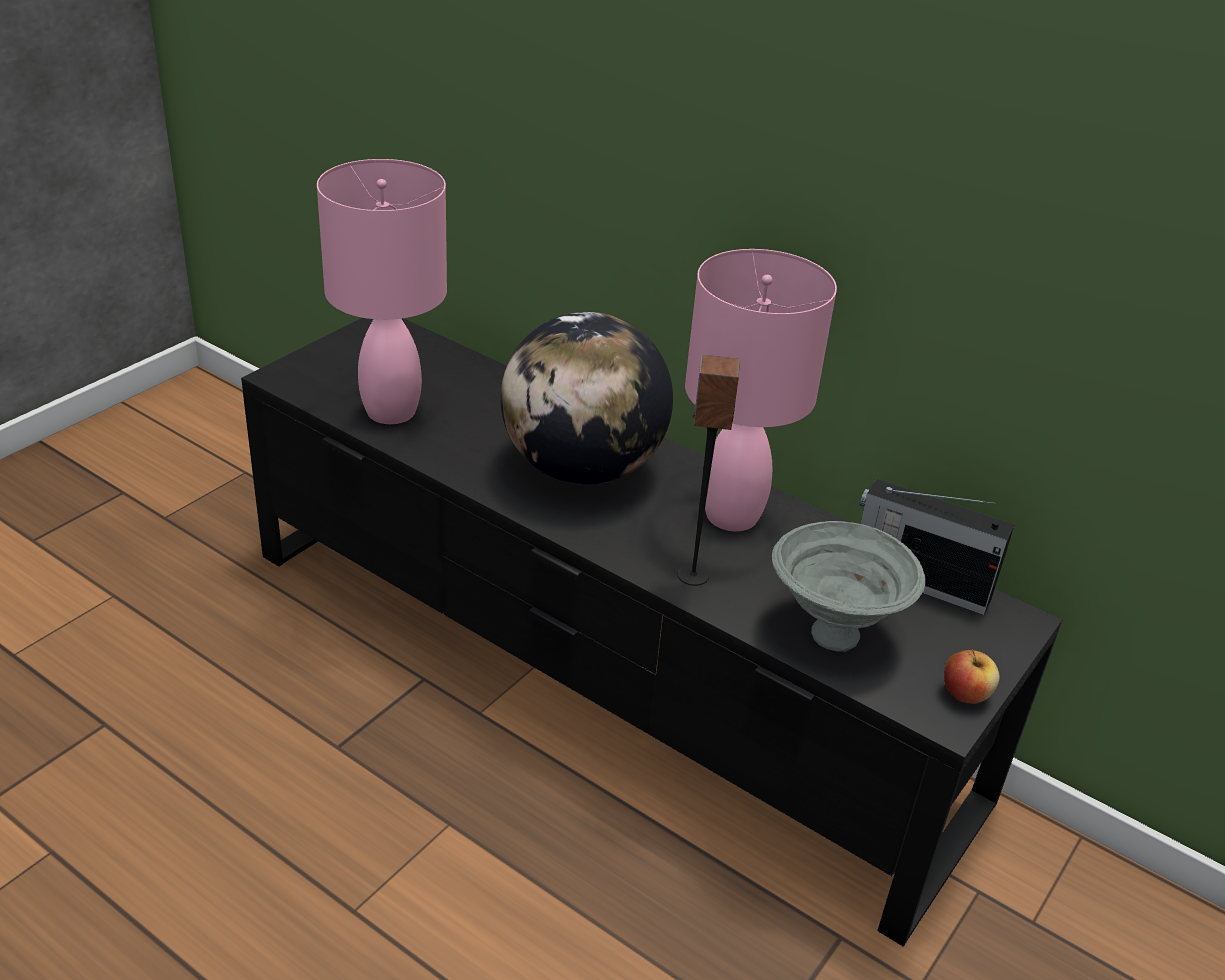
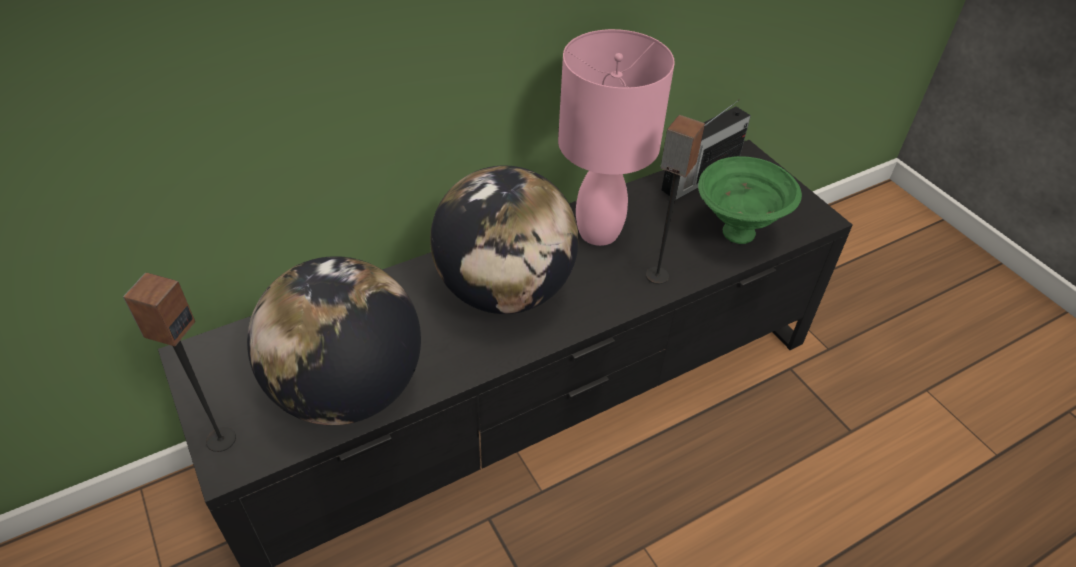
camera: 65 degrees left, 10 degrees up
pink table lamp [317,159,447,424] -> globe [247,256,421,425]
grey bowl [772,521,926,652] -> green bowl [698,156,802,244]
apple [944,649,1000,704] -> none
none -> speaker [123,273,236,452]

